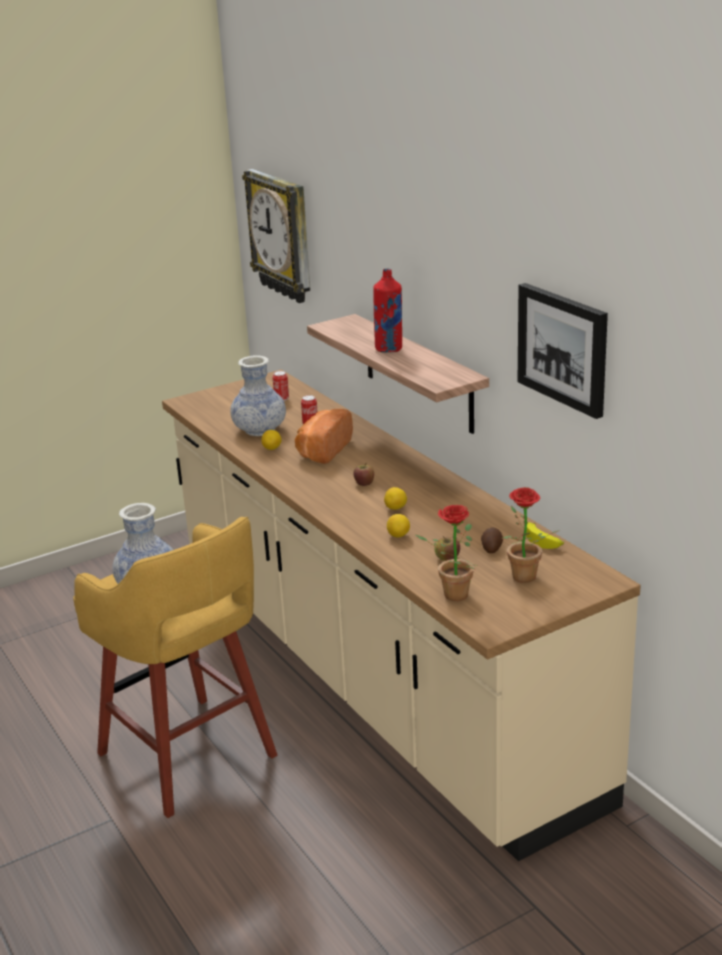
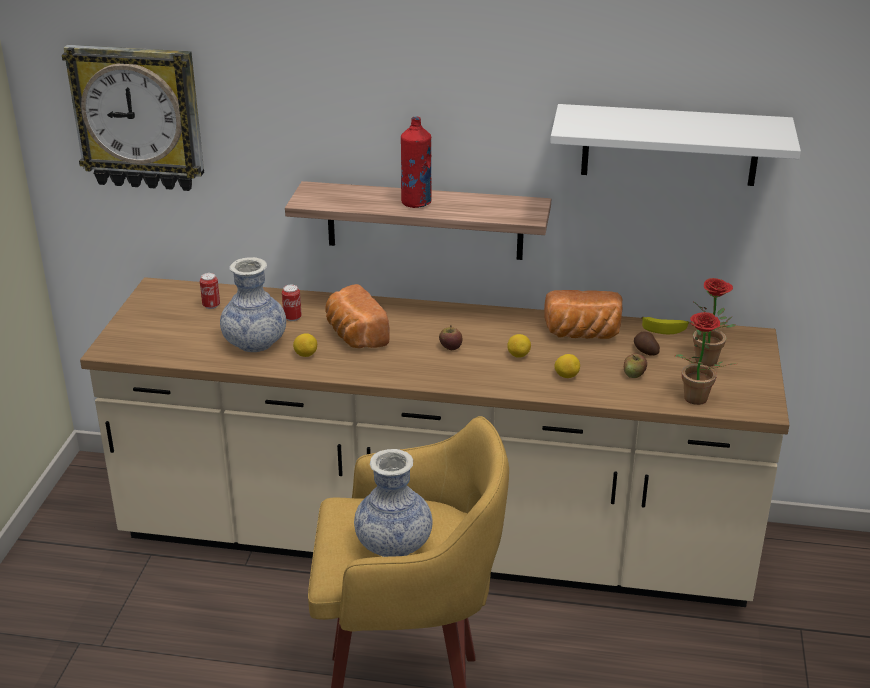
camera: 50 degrees left, 5 degrees up
picture [518,283,608,419] -> white shelf [550,104,801,186]
none -> bread [544,290,623,339]

